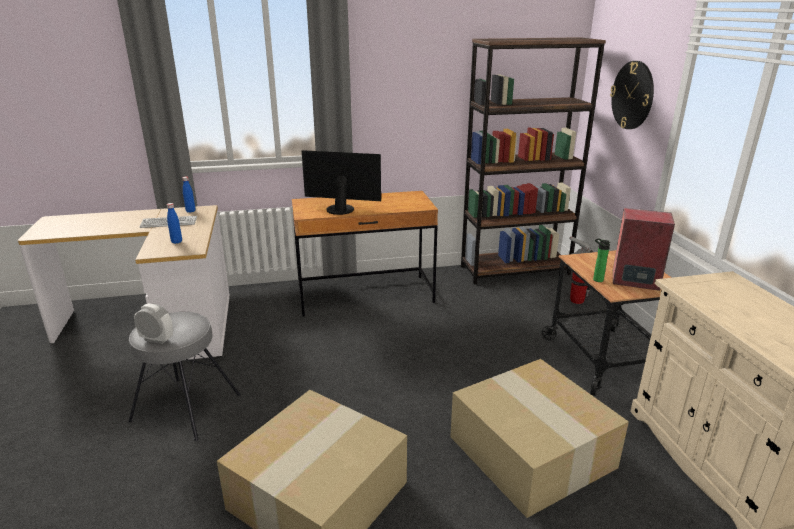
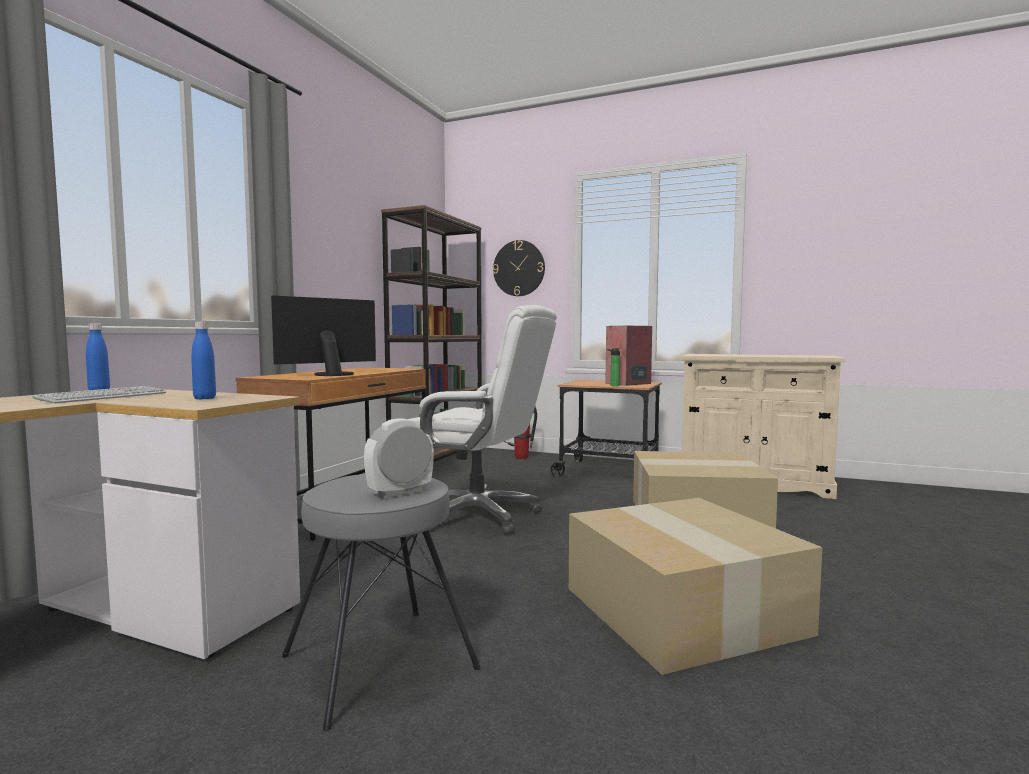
camera: 55 degrees left, 20 degrees down
none -> white office chair [408,305,557,535]

